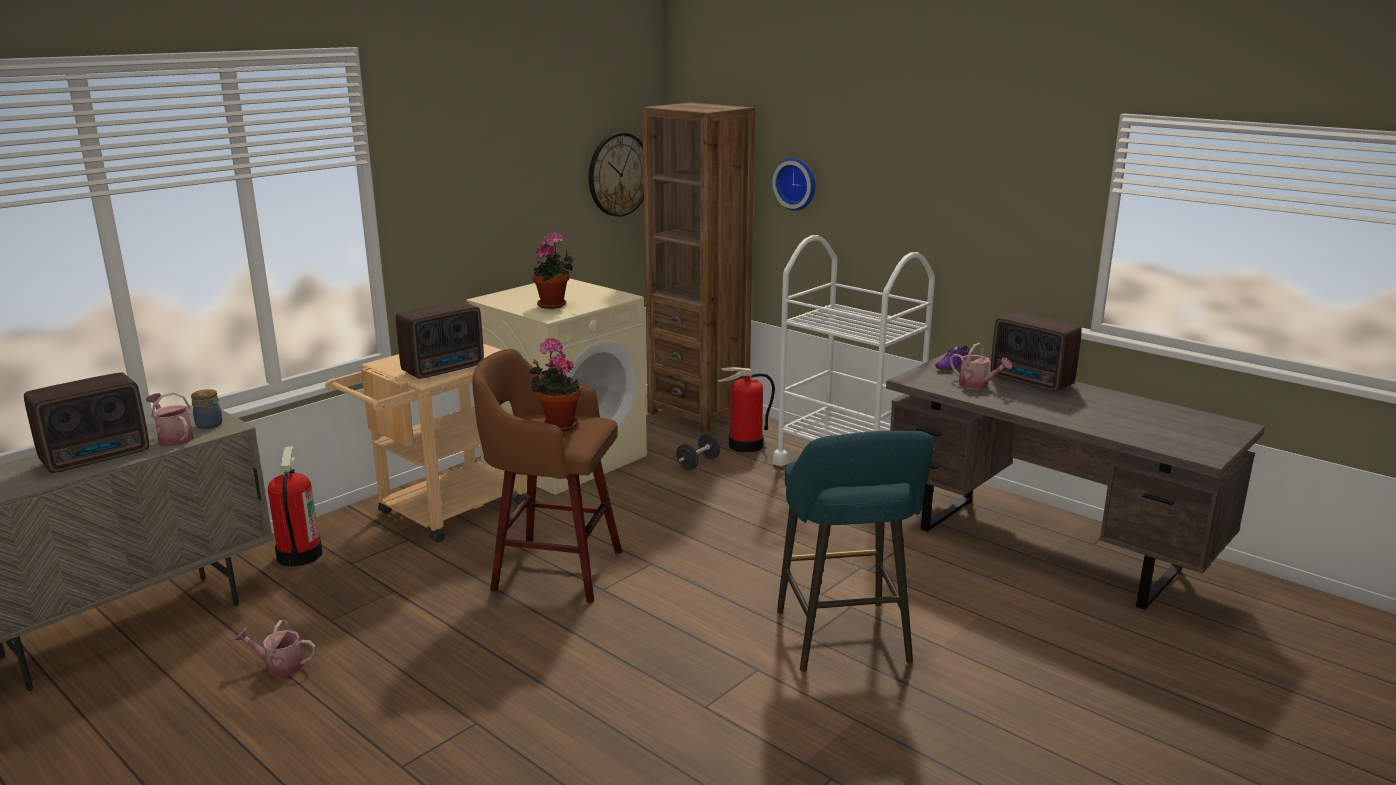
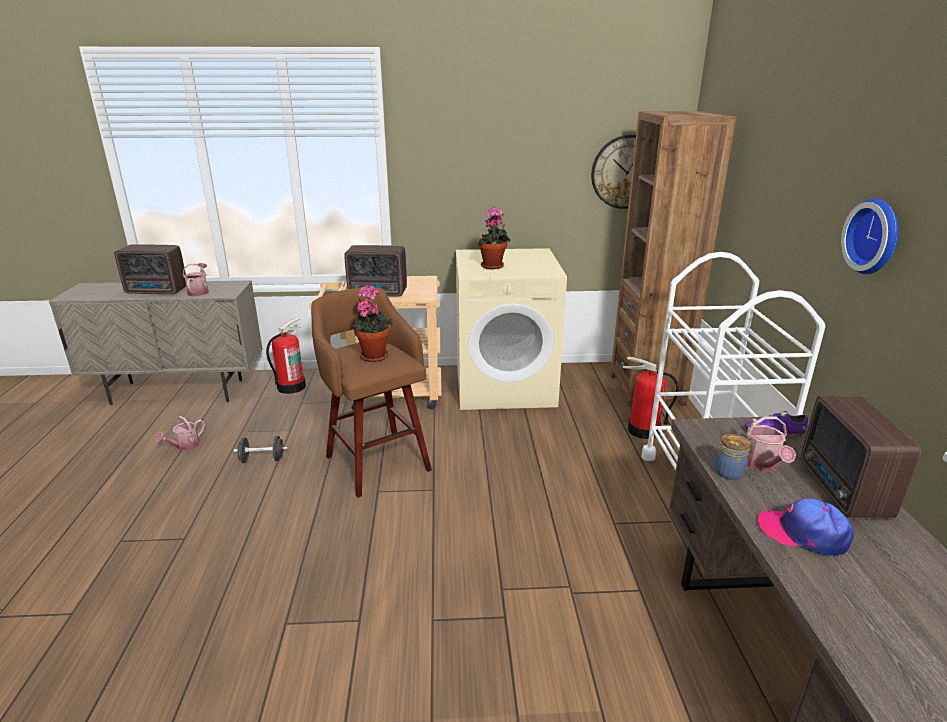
camera: 45 degrees right, 5 degrees up
jar [191,389,223,429] -> jar moved to [715,434,750,480]
watering can [234,620,316,677] -> watering can turned 105 degrees counterclockwise [155,416,205,450]
black dumbbell [676,434,720,470] -> black dumbbell moved to [233,436,288,463]
wall clock [772,158,815,211] -> wall clock moved to [841,198,899,274]
turquoise stool [777,431,933,672] -> none
none -> cap [758,498,854,557]

